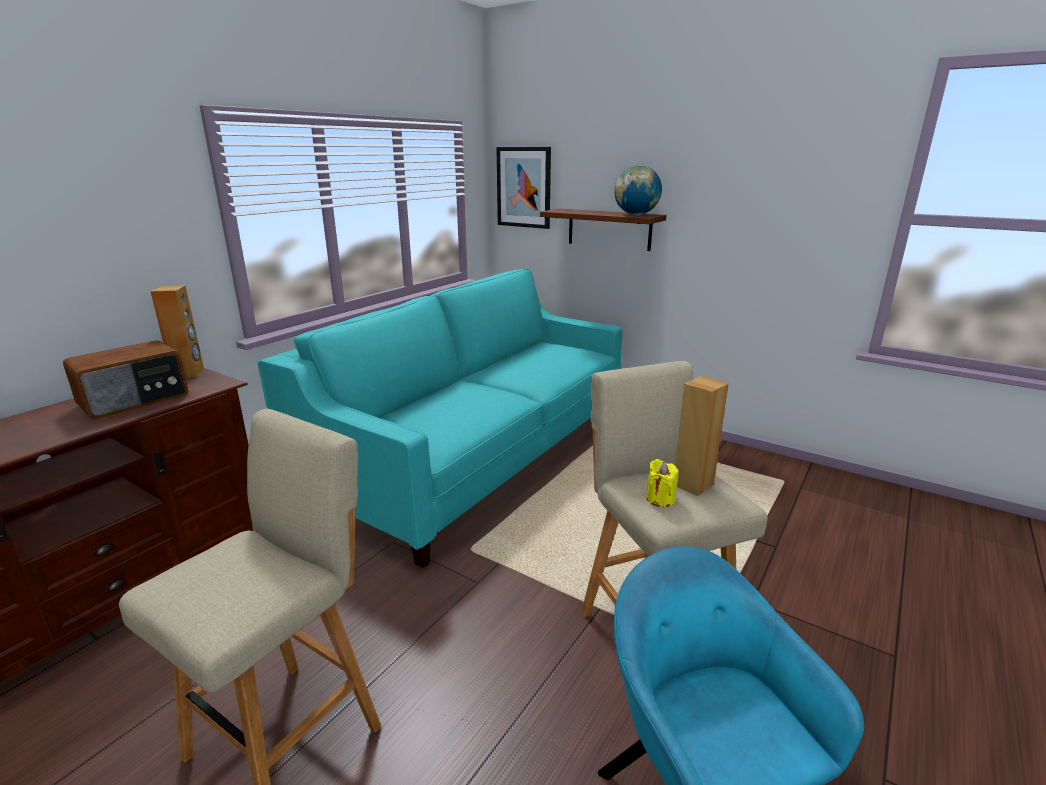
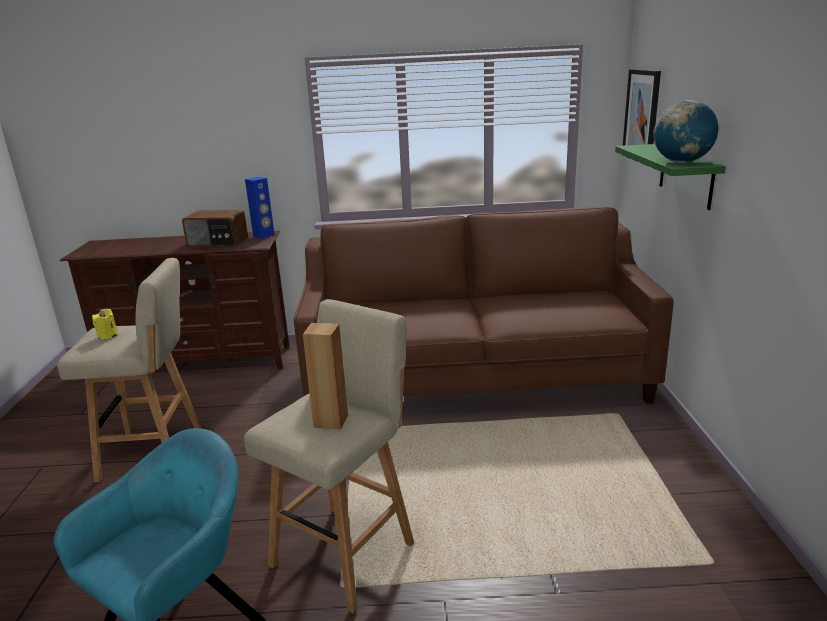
camera: 55 degrees right, 0 degrees up
brown speaker [150,285,204,378] -> blue speaker [245,177,275,238]
turquoise sofa [258,269,622,568] -> brown sofa [294,207,674,404]
brown shelf [540,209,666,251] -> green shelf [615,144,726,210]
yellow candle [646,459,679,507] -> yellow candle moved to [92,308,118,339]

